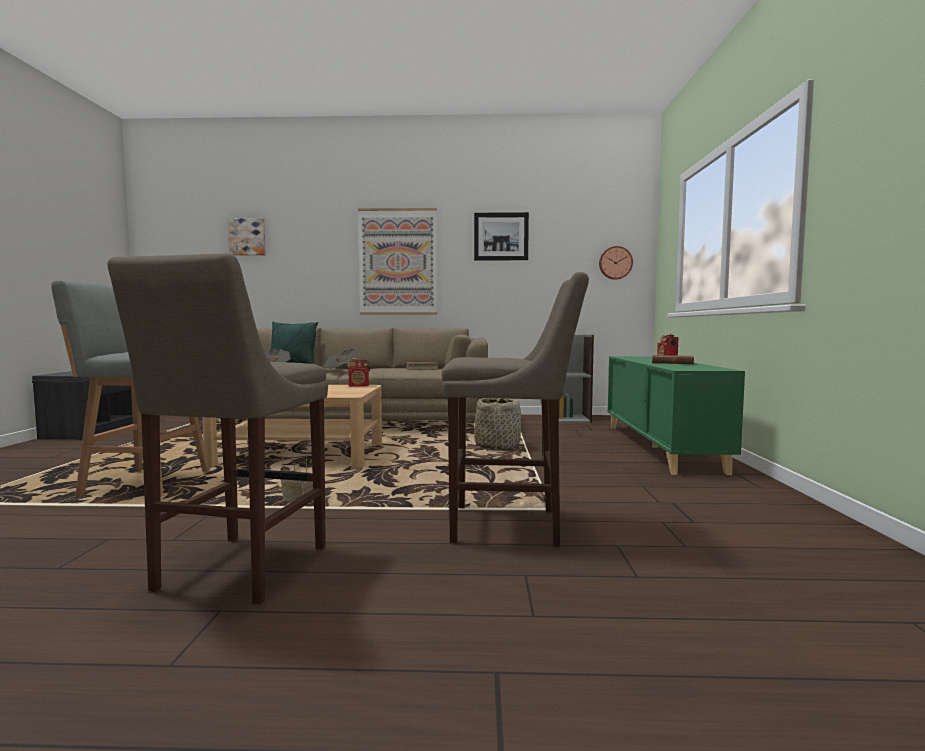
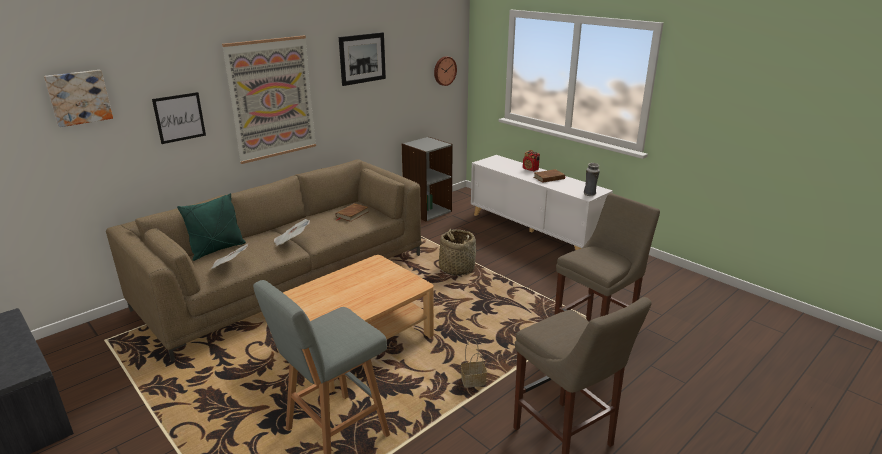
camera: 45 degrees left, 20 degrees up
radio [348,358,370,387] -> none
green cabinet [608,356,745,475] -> white cabinet [471,155,613,250]
none -> picture [152,92,206,144]
none -> vase [584,163,600,196]

